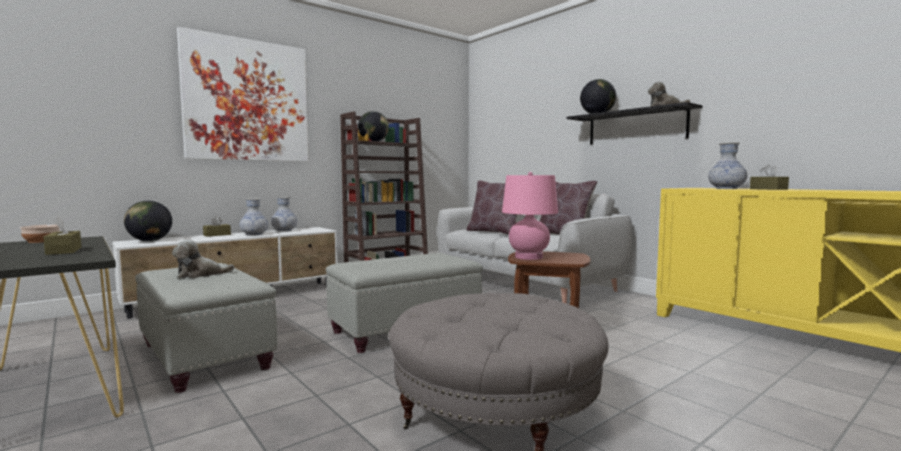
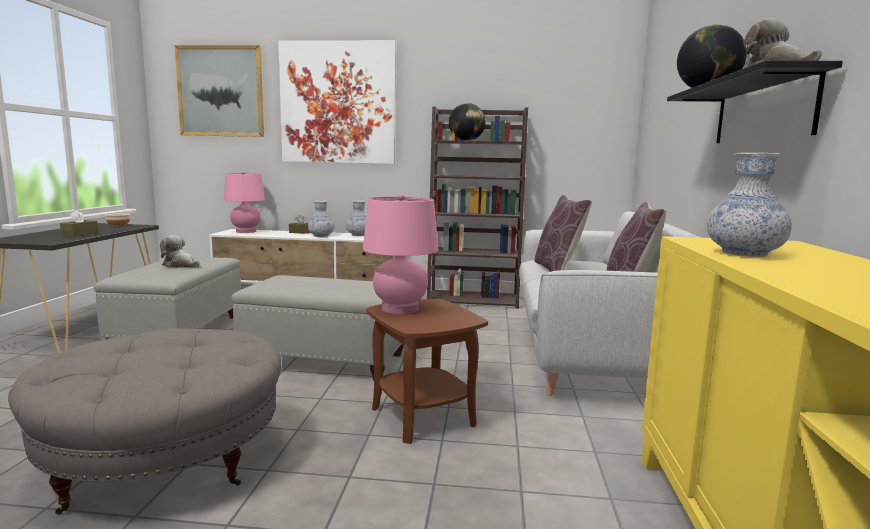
camera: 45 degrees right, 5 degrees up
globe [124,201,172,241] -> pink table lamp [224,171,265,233]
brown tissue box [750,164,789,190] -> none
none -> picture [175,45,264,137]

